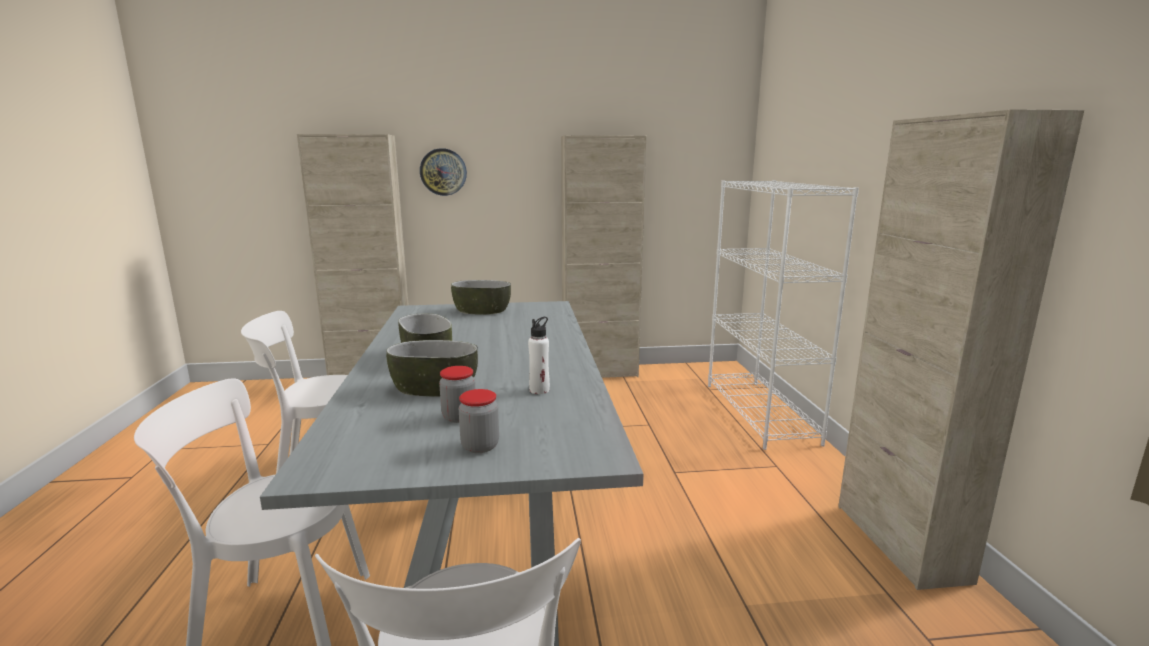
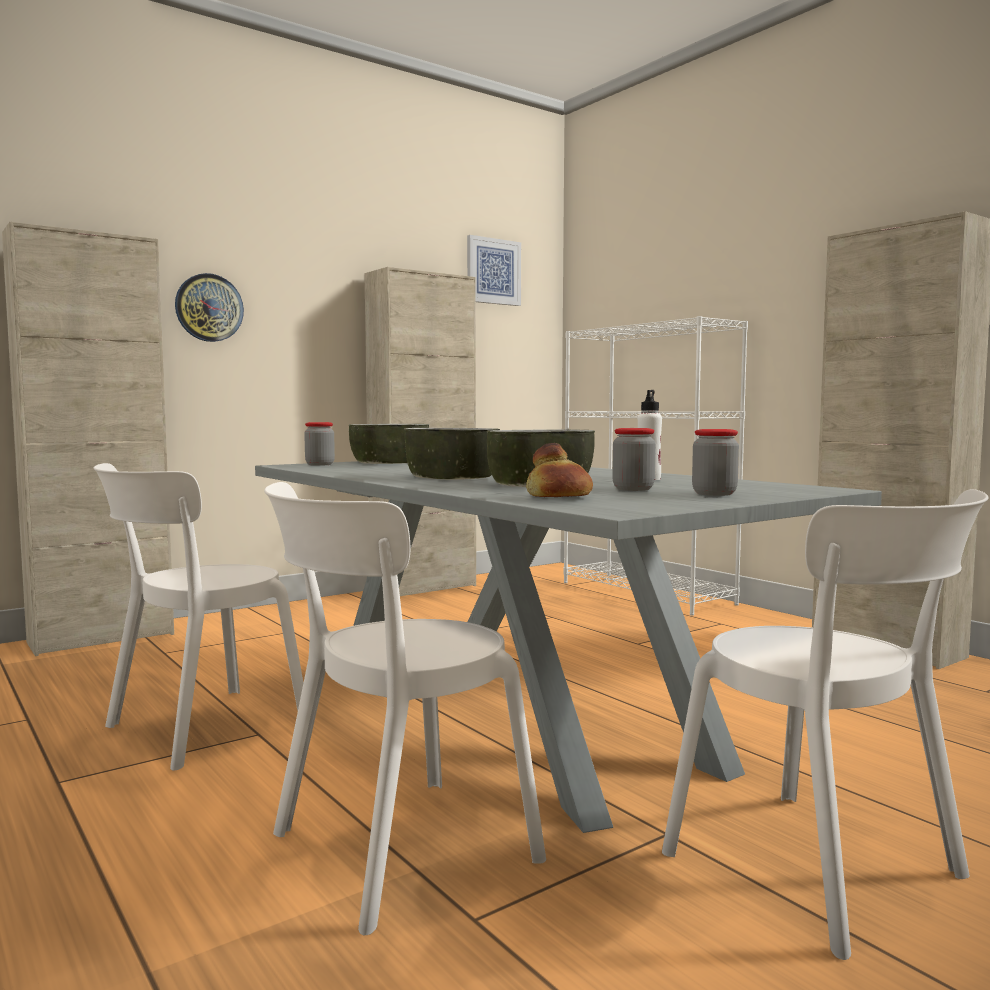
camera: 30 degrees left, 10 degrees down
none -> jar [304,422,335,466]
none -> picture [467,235,521,306]
none -> bread [526,443,593,497]

